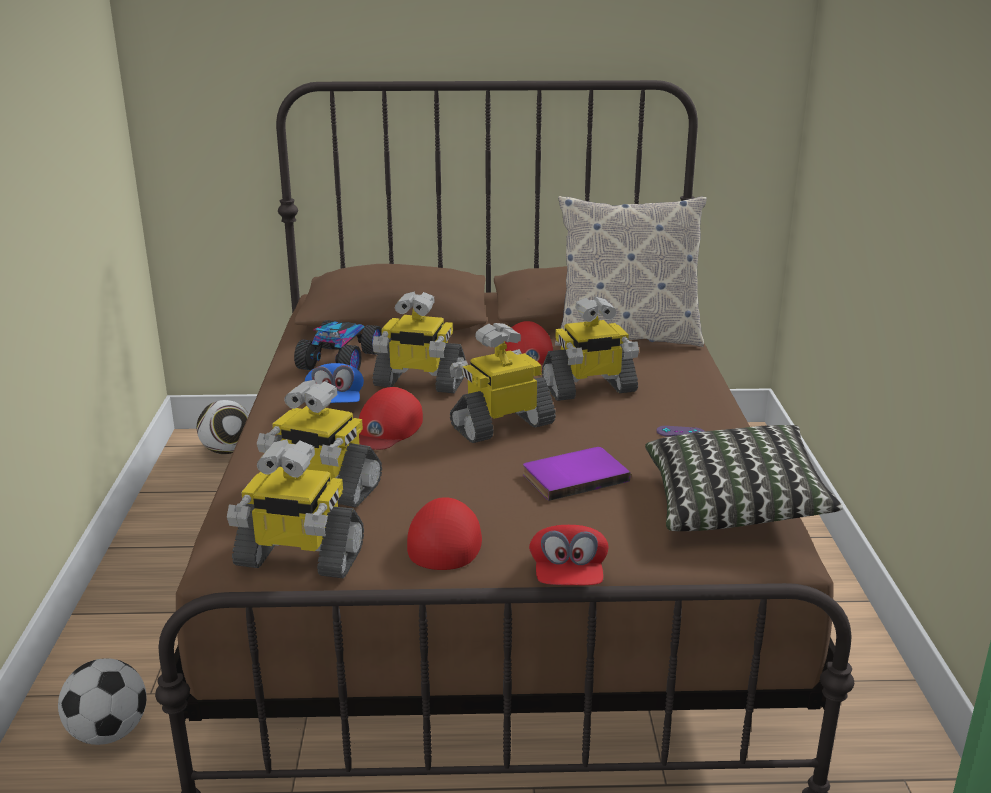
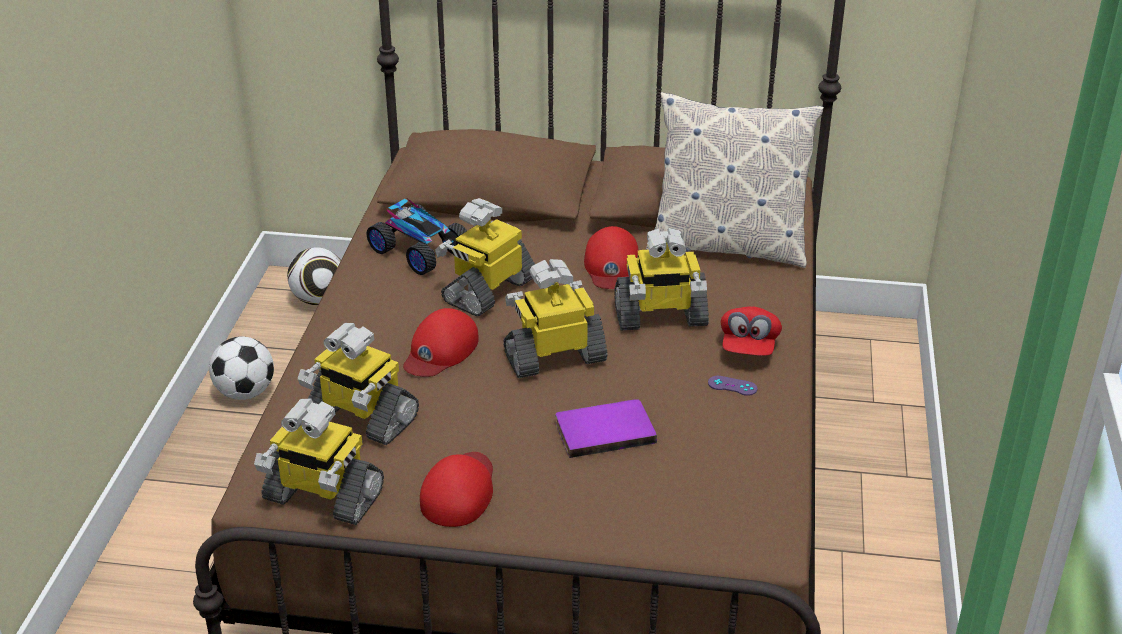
camera: 10 degrees right, 10 degrees up
football [58,658,147,745] -> football moved to [209,337,274,400]
toy car [294,320,382,370] -> toy car turned 105 degrees clockwise [367,199,467,275]
blue cap [305,363,364,403] -> none
toy robot [372,292,466,393] -> toy robot turned 105 degrees clockwise [435,198,535,316]
red cap [529,525,609,585] -> red cap moved to [721,306,782,356]
pillow [645,425,843,531] -> none

